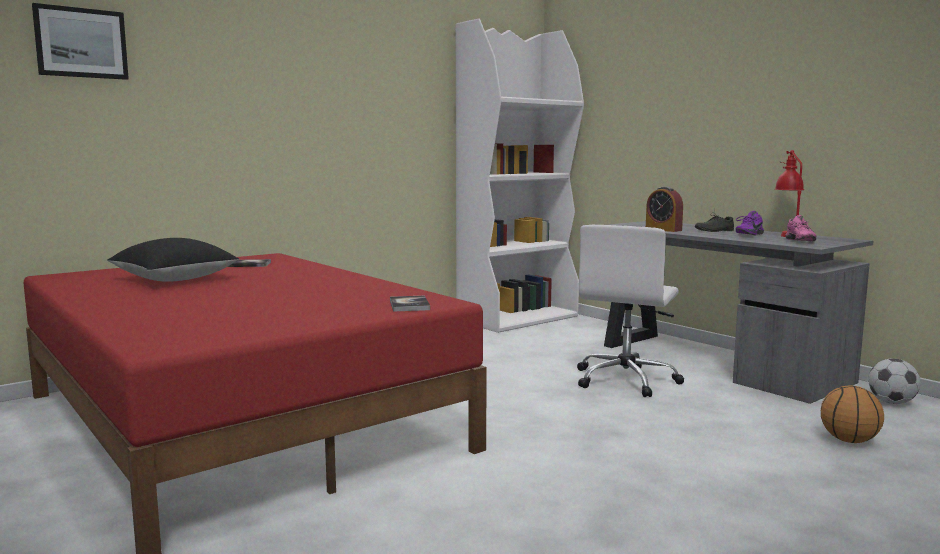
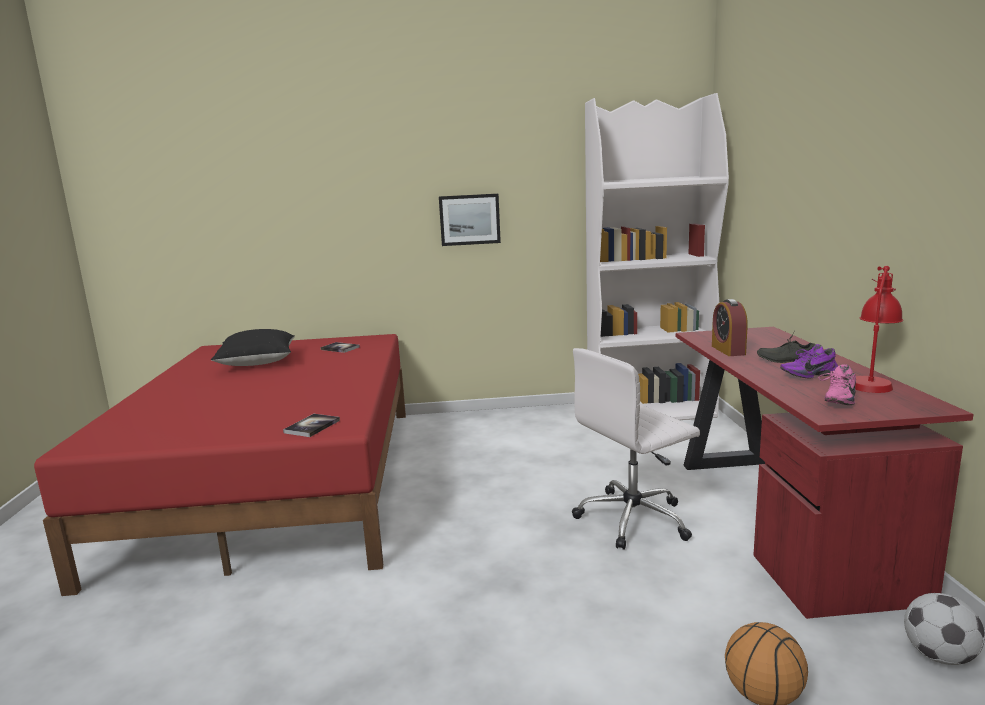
camera: 35 degrees right, 5 degrees up
picture [32,3,129,80] -> picture moved to [439,194,501,246]
grey desk [604,221,873,404] -> red desk [676,327,973,619]

